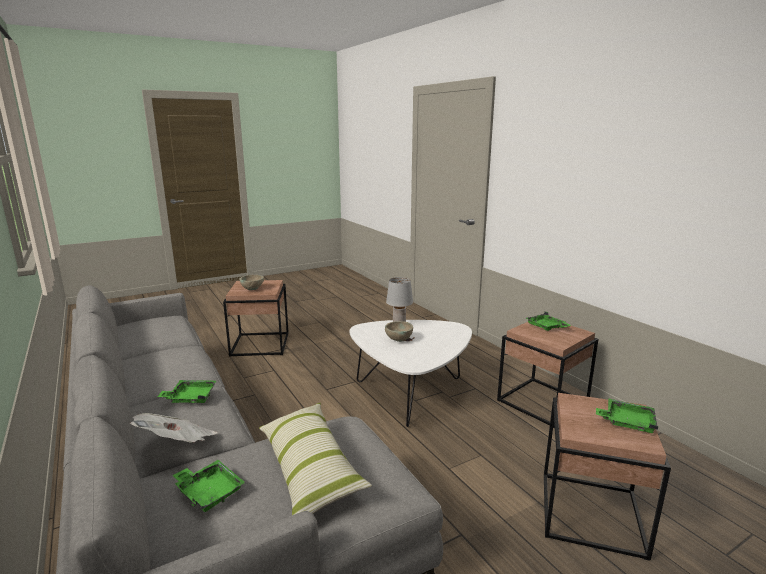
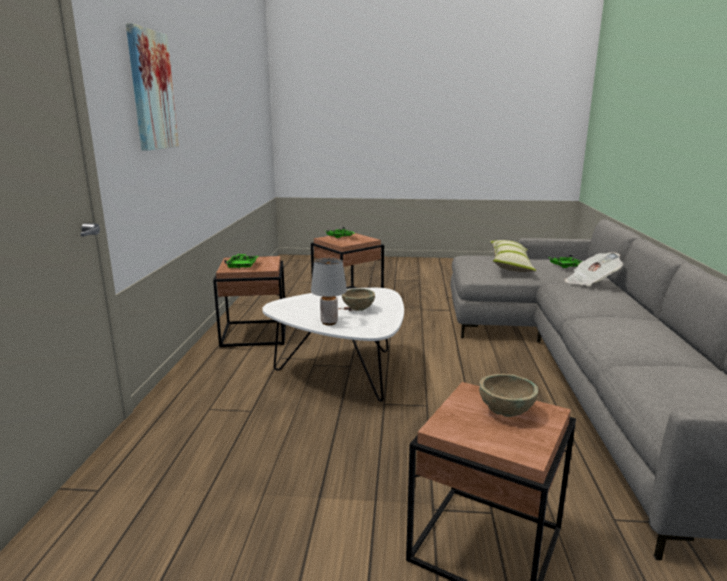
camera: 145 degrees left, 0 degrees up
green tray [157,380,216,403] -> none
none -> picture [126,23,179,151]

